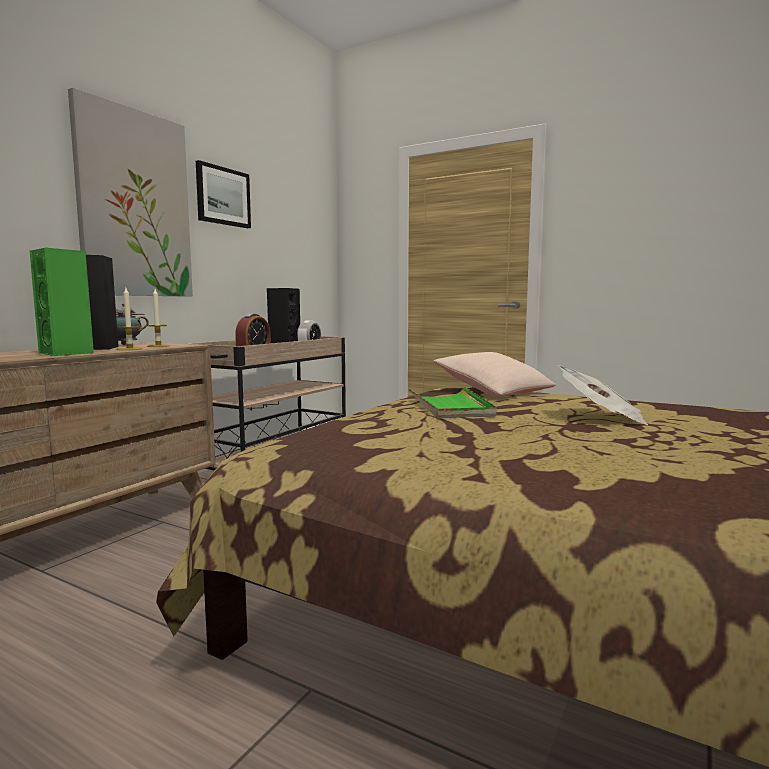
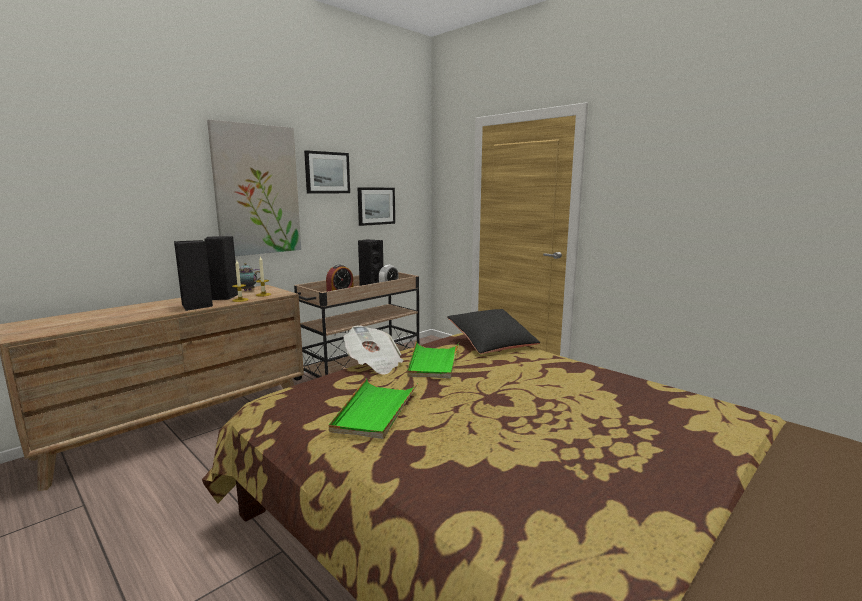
camera: 15 degrees right, 5 degrees up
green speaker [29,247,94,356] -> black speaker [174,240,213,311]
beige pillow [434,352,556,397] -> black pillow [447,309,540,354]
newspaper [558,365,648,425] -> newspaper moved to [343,325,404,375]
none -> green tray [329,378,418,439]
none -> picture [358,188,395,226]

